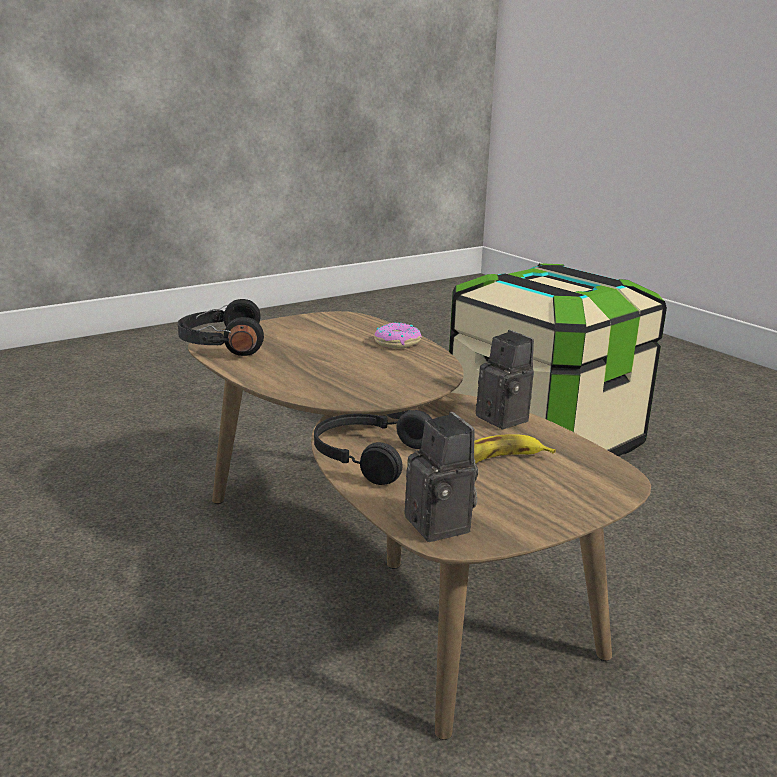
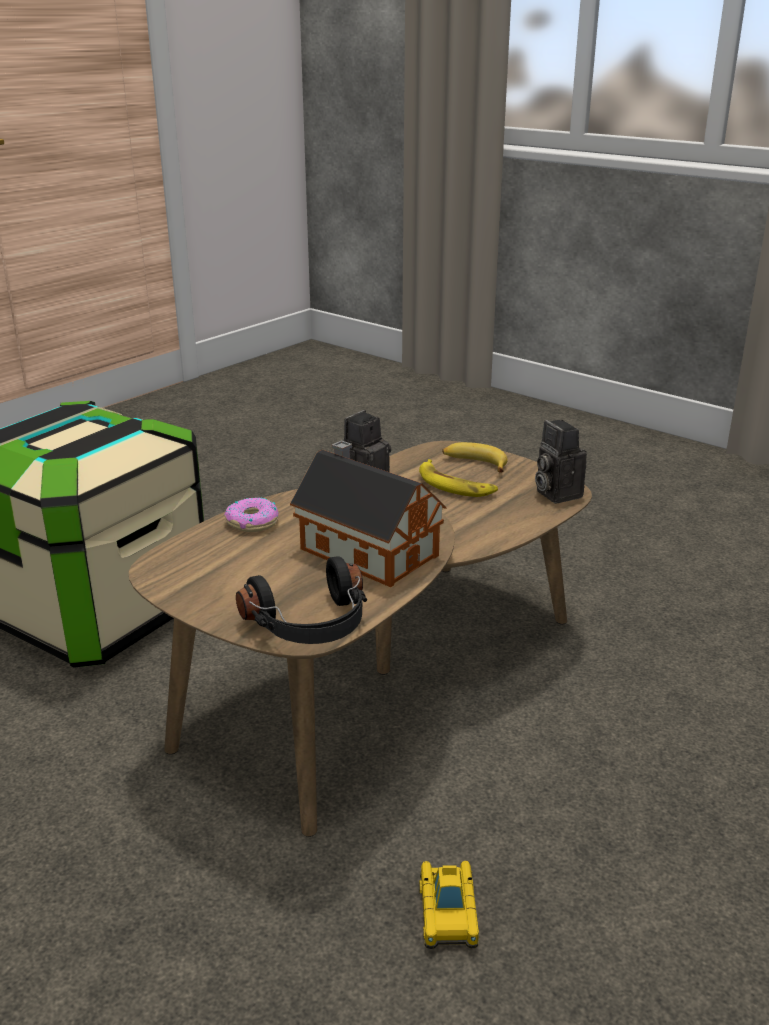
camera: 105 degrees left, 5 degrees up
black headphones [314,410,432,485] -> none
camera [405,412,478,542] -> camera turned 75 degrees counterclockwise [535,420,587,504]
none -> toy house [290,440,446,587]
none -> toy car [419,861,479,949]
none -> banana [442,442,508,473]

